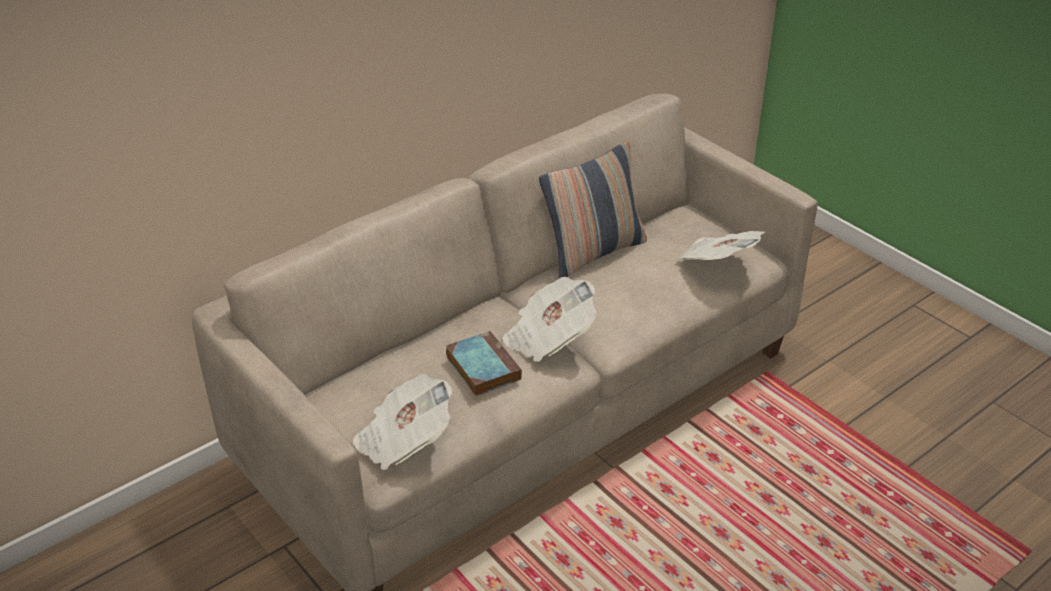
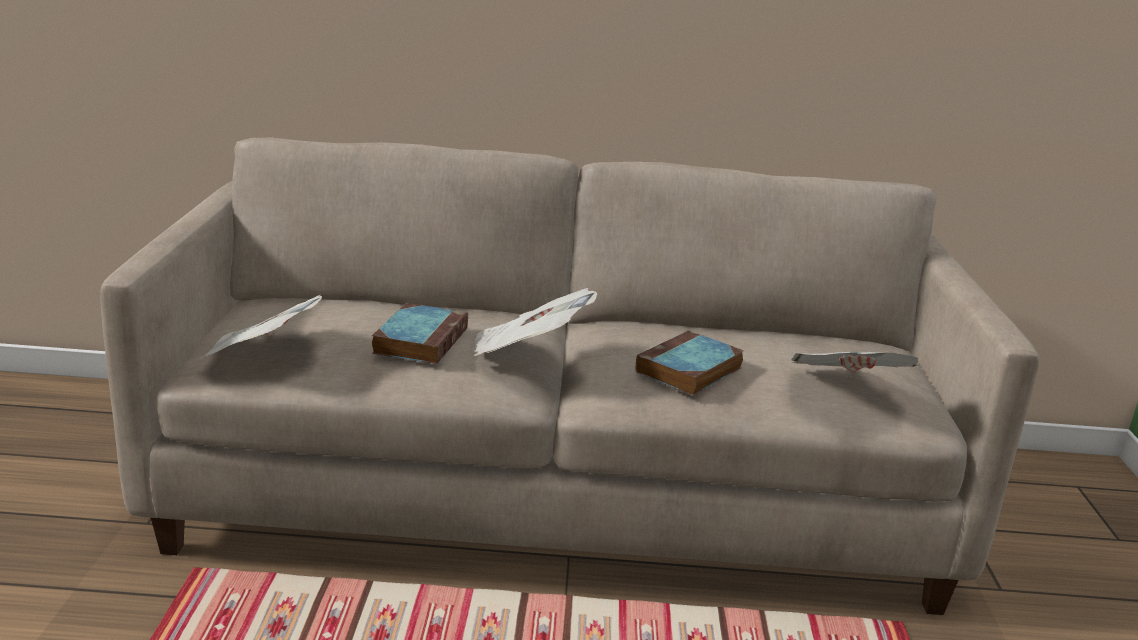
camera: 40 degrees right, 15 degrees down
pillow [539,141,647,278] -> none
none -> book [636,330,744,396]

